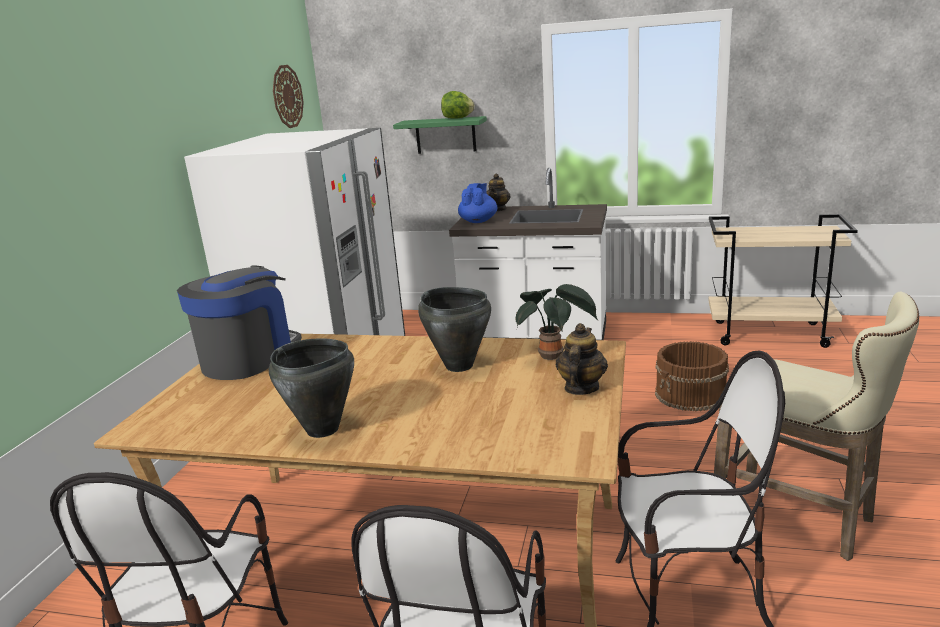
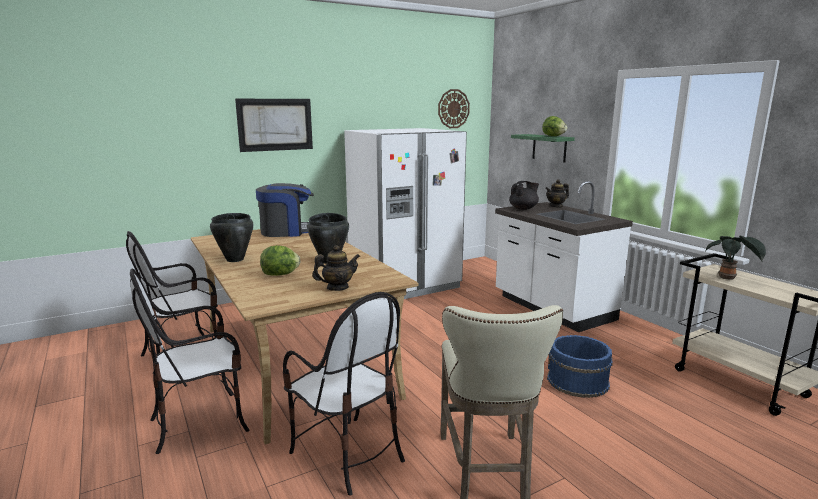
camera: 45 degrees right, 5 degrees down
blue teapot [458,183,498,223] -> black teapot [509,181,539,210]
potted plant [516,284,598,360] -> potted plant moved to [705,235,766,280]
brown bucket [655,341,729,411] -> blue bucket [547,335,613,398]
none -> picture [235,99,313,152]
none -> lettuce [260,245,300,276]

